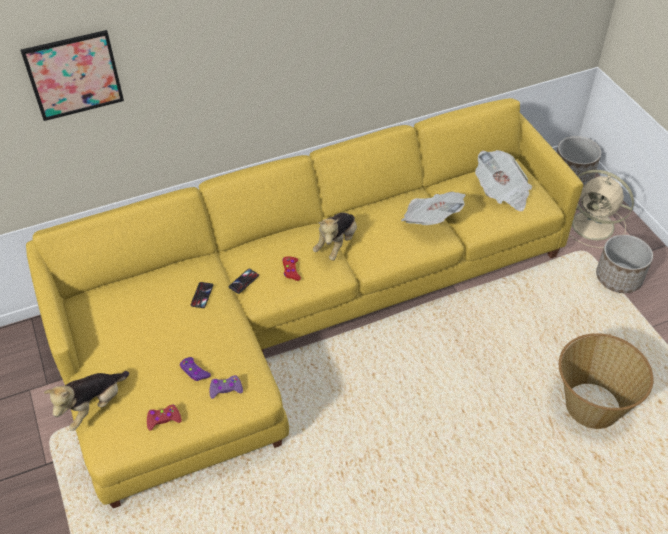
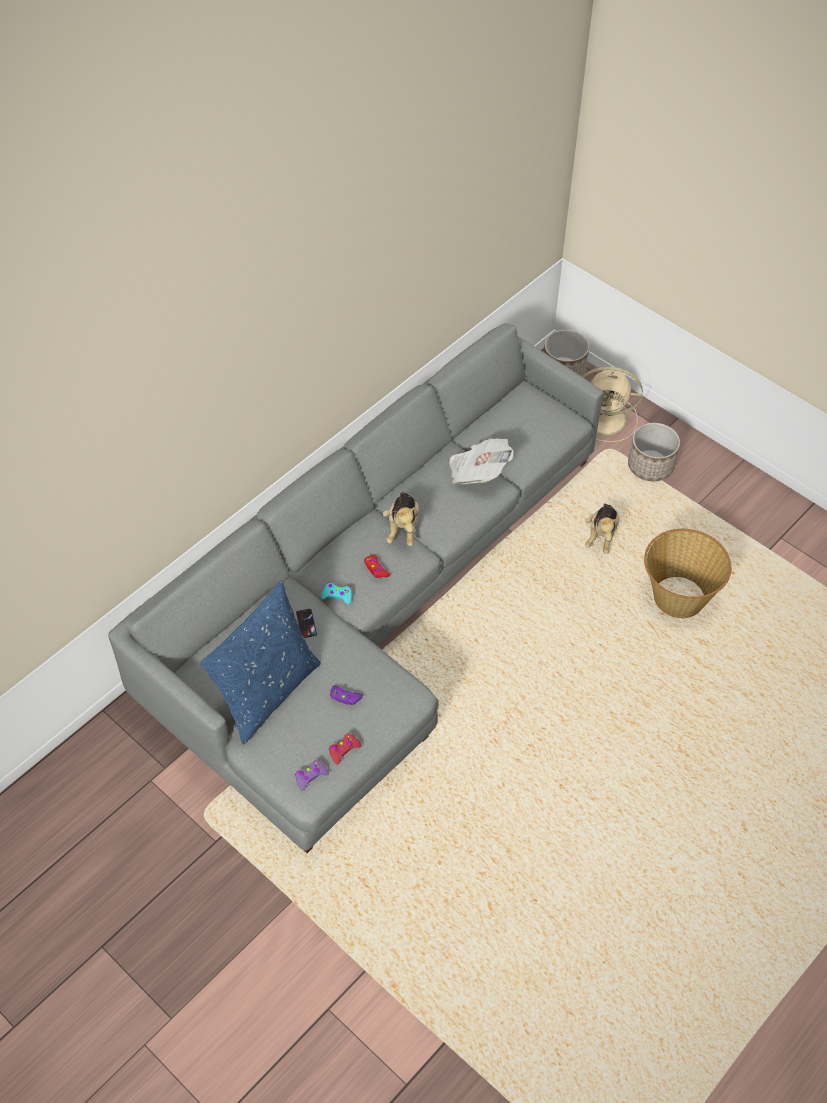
camera: 25 degrees left, 5 degrees up
picture [20,30,124,121] -> none
yellow sofa [26,98,583,508] -> grey sofa [108,323,604,853]
plush toy [44,371,129,431] -> plush toy moved to [585,504,619,554]
purple game controller [210,375,243,399] -> purple game controller moved to [295,760,329,791]
phone [228,269,259,294] -> turquoise game controller [321,583,352,605]
newspaper [475,150,532,211] -> none
none -> blue pillow [200,581,321,744]

